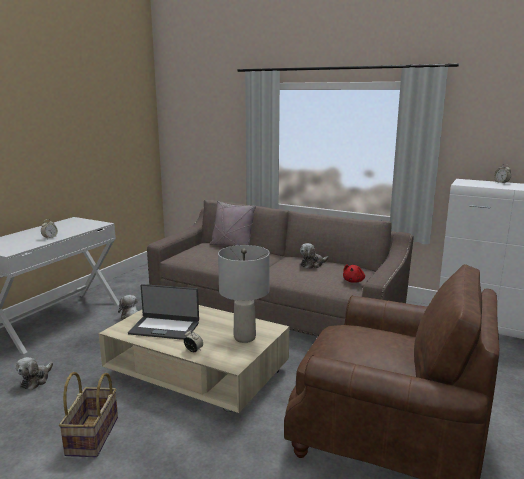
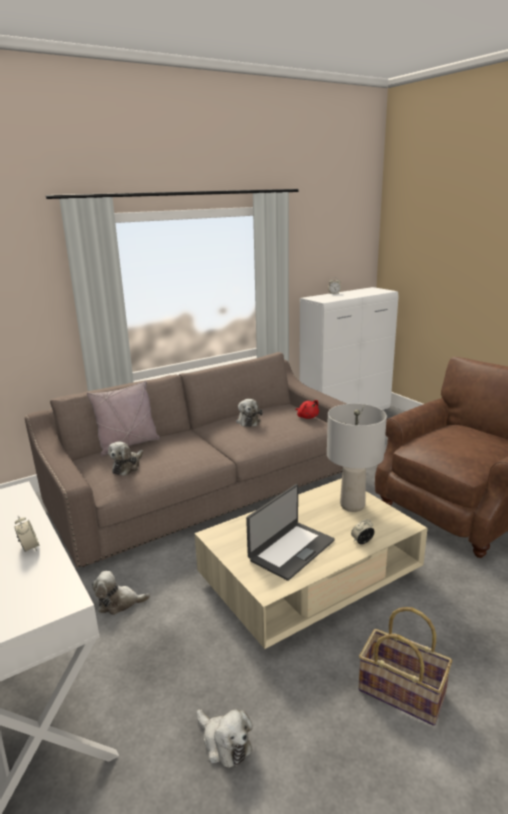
camera: 60 degrees left, 5 degrees up
none -> plush toy [108,442,143,476]

